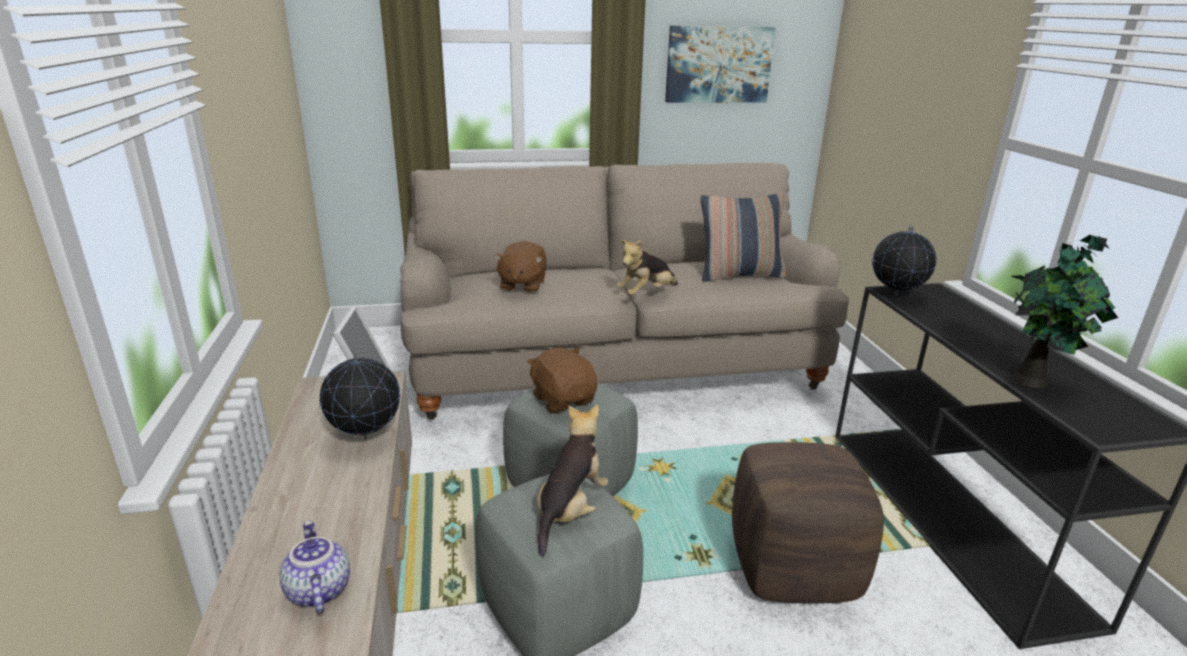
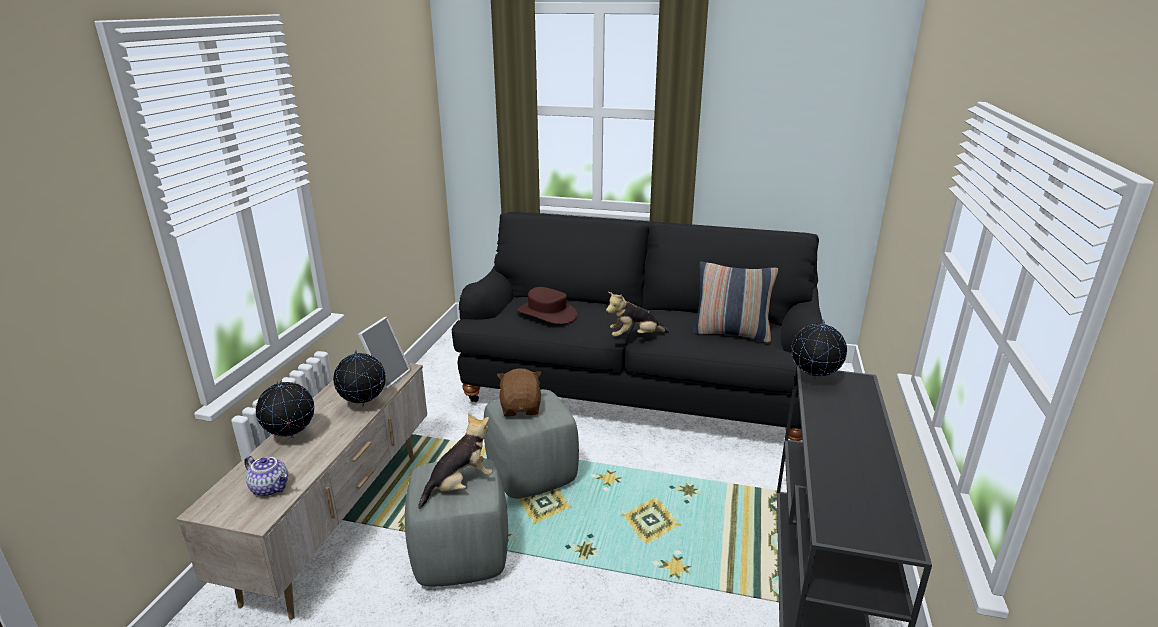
camera: 25 degrees right, 0 degrees up
teapot [279,520,350,613] -> teapot turned 120 degrees clockwise [244,456,288,497]
beige sofa [400,163,849,420] -> black sofa [452,212,823,441]
brown plush toy [494,241,547,293] -> brown hat [517,287,577,324]
picture [665,26,775,103] -> none
brown ottoman [732,442,884,604] -> none
potted plant [1011,235,1118,388] -> none
none -> globe [256,379,314,438]

